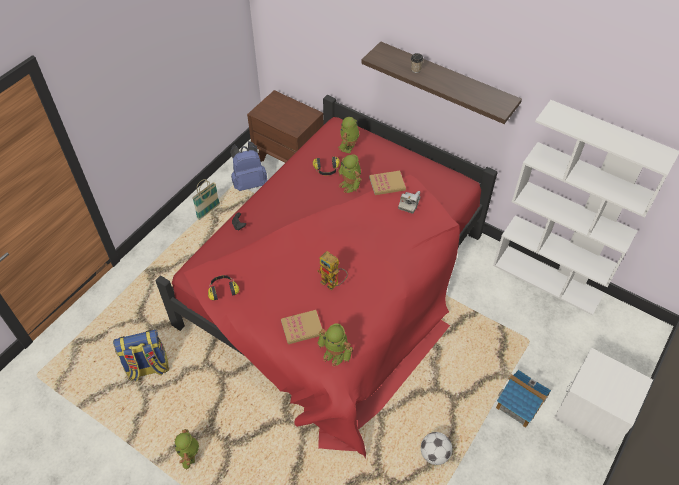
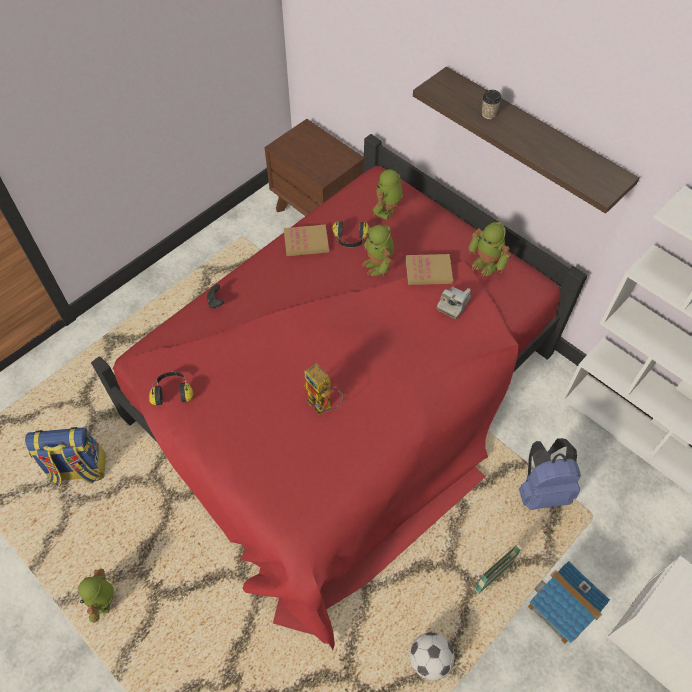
camera: 10 degrees right, 5 degrees up
basket [192,179,220,220] -> basket moved to [474,544,522,594]
blue backpack [230,141,267,191] -> blue backpack moved to [519,438,581,510]
book [281,310,322,344] -> book moved to [284,224,329,256]
toy robot [318,323,353,367] -> toy robot moved to [468,222,511,277]

